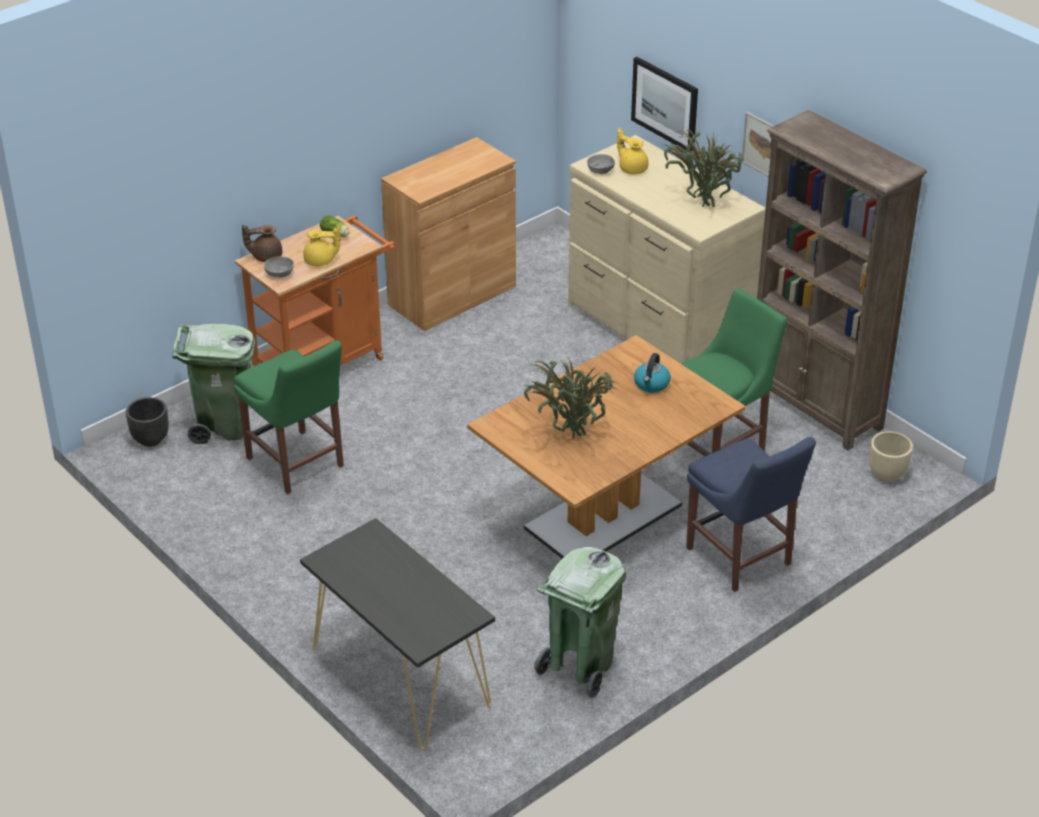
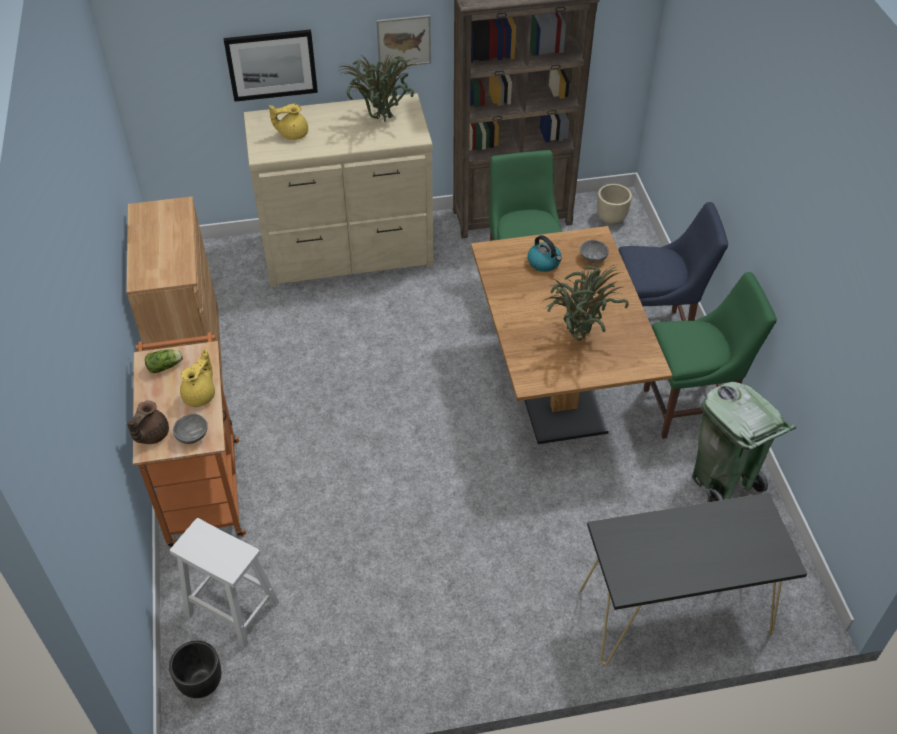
camera: 60 degrees left, 10 degrees up
green trash can [172,324,255,444] -> white stool [170,518,279,649]
green chair [234,340,344,494] -> green chair moved to [644,272,777,439]
grey bowl [587,154,615,174] -> grey bowl moved to [580,240,609,263]

